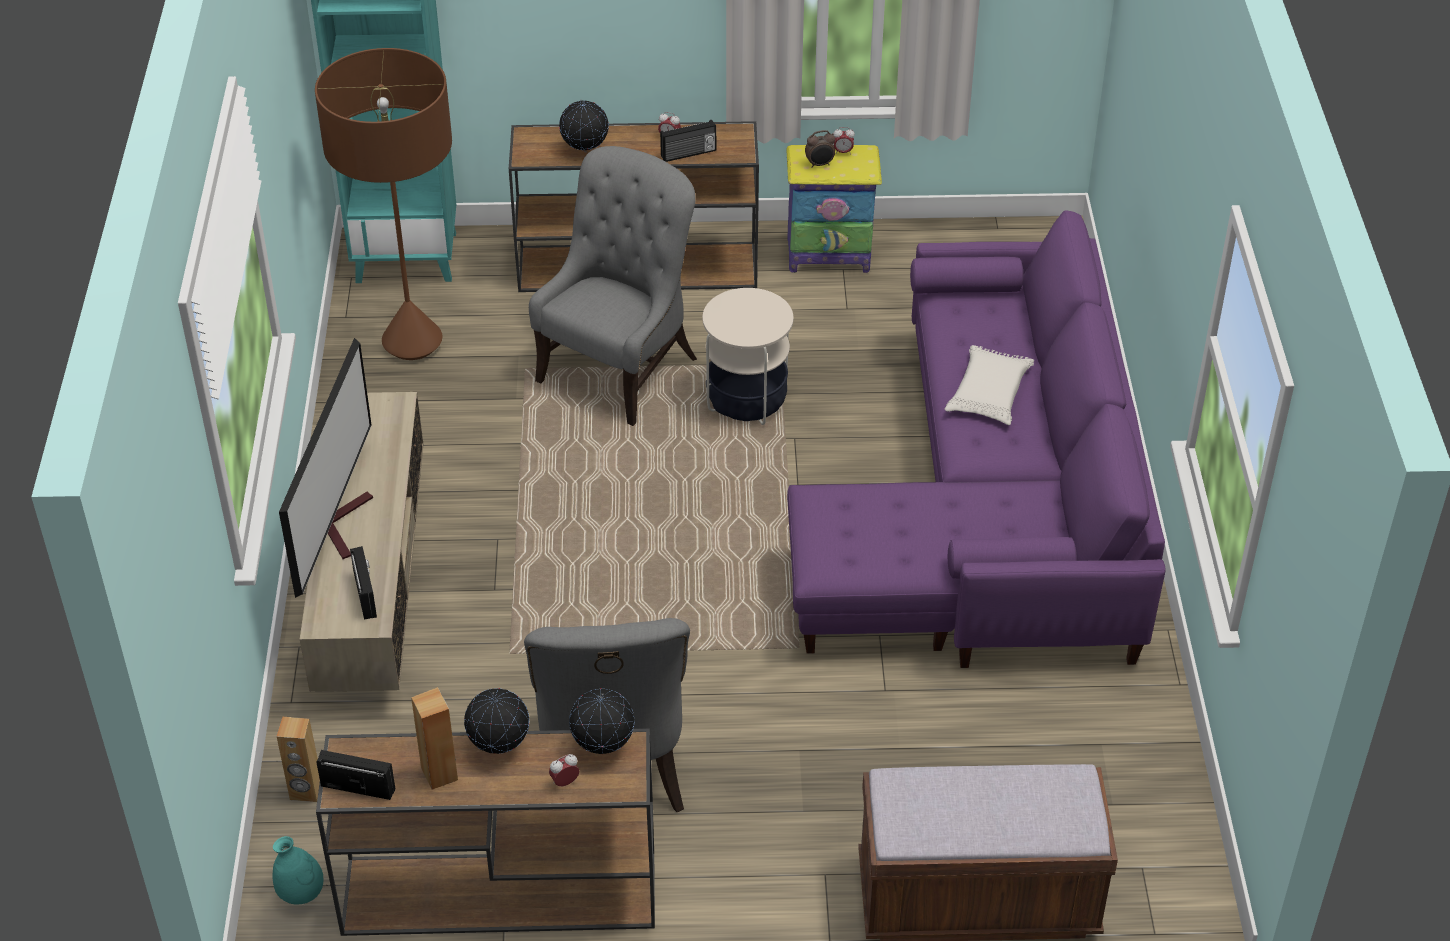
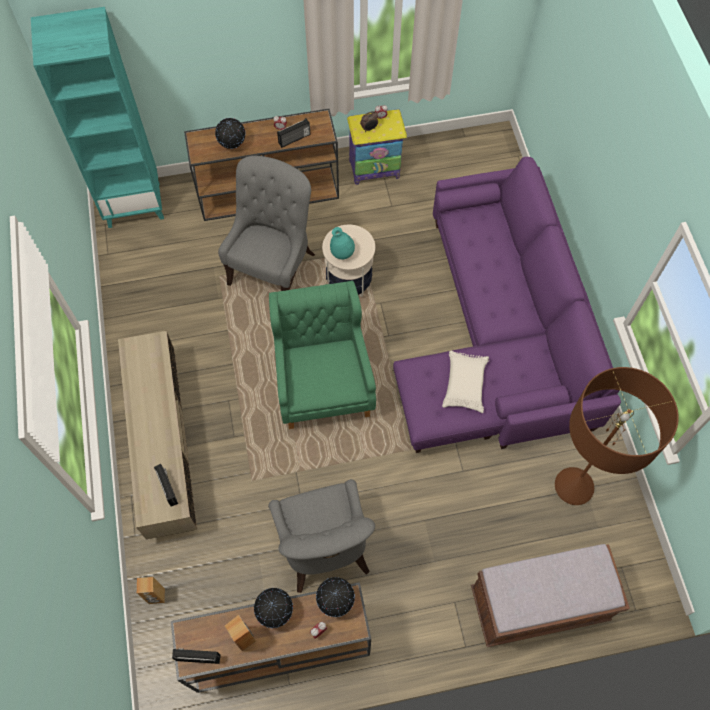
camera: 10 degrees left, 20 degrees up
turquoise vase [273,836,323,905] -> turquoise vase moved to [330,227,355,259]
television [279,338,373,598] -> none
brown floor lamp [315,48,452,360] -> brown floor lamp moved to [555,367,679,505]
white pillow [945,345,1034,425] -> white pillow moved to [442,351,489,413]
none -> green armchair [269,281,376,429]

